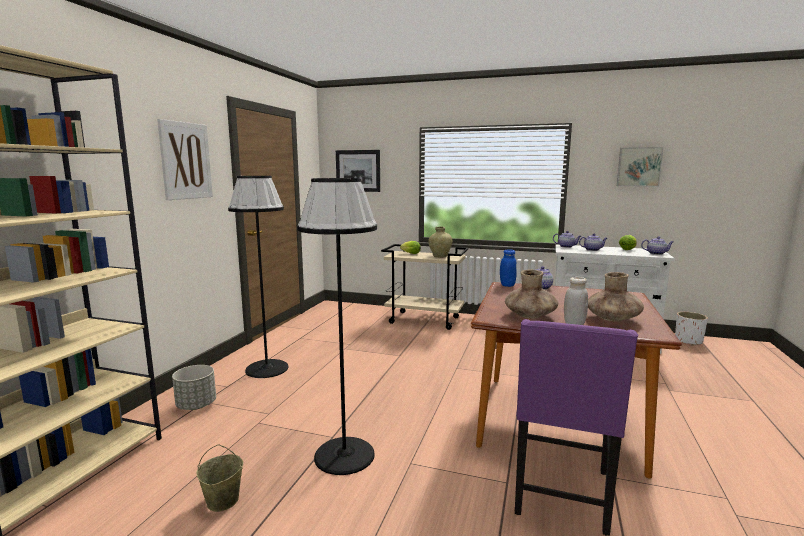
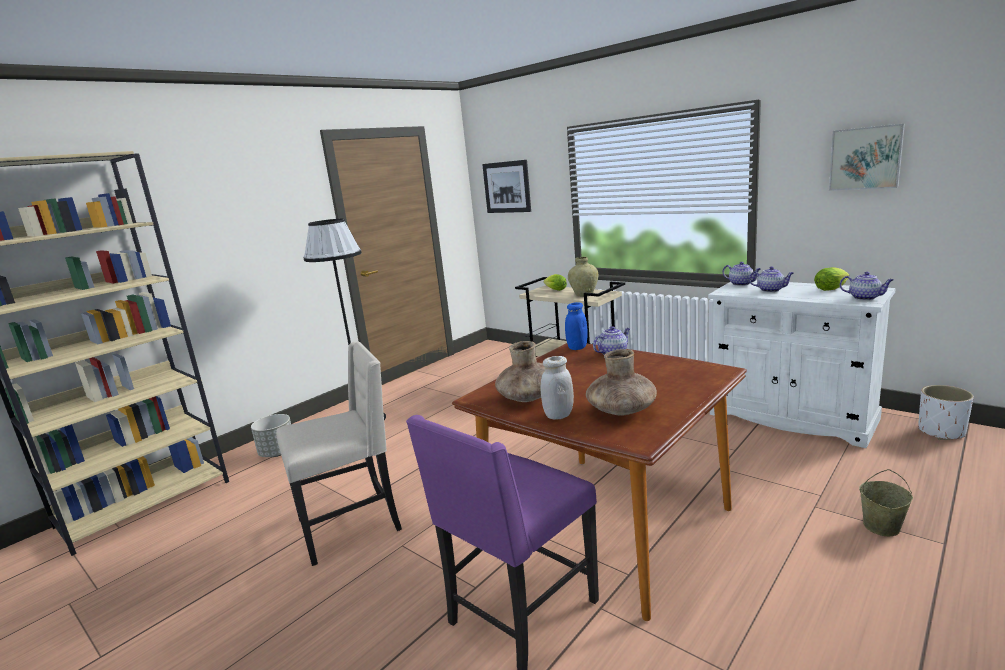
camera: 25 degrees right, 5 degrees up
picture [157,119,213,200] -> none
beige bucket [196,444,243,512] -> beige bucket moved to [859,469,913,536]
black floor lamp [297,178,377,475] -> beige chair [276,342,402,566]

